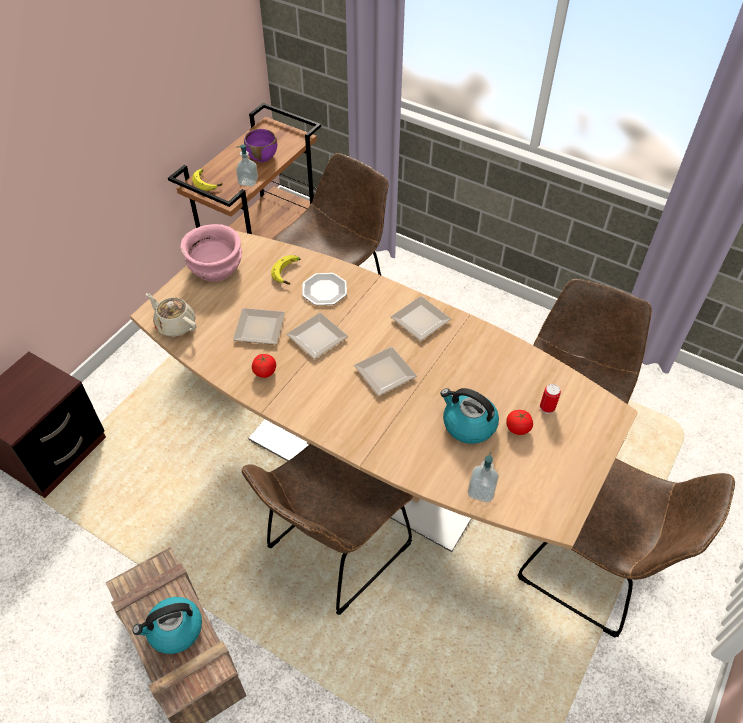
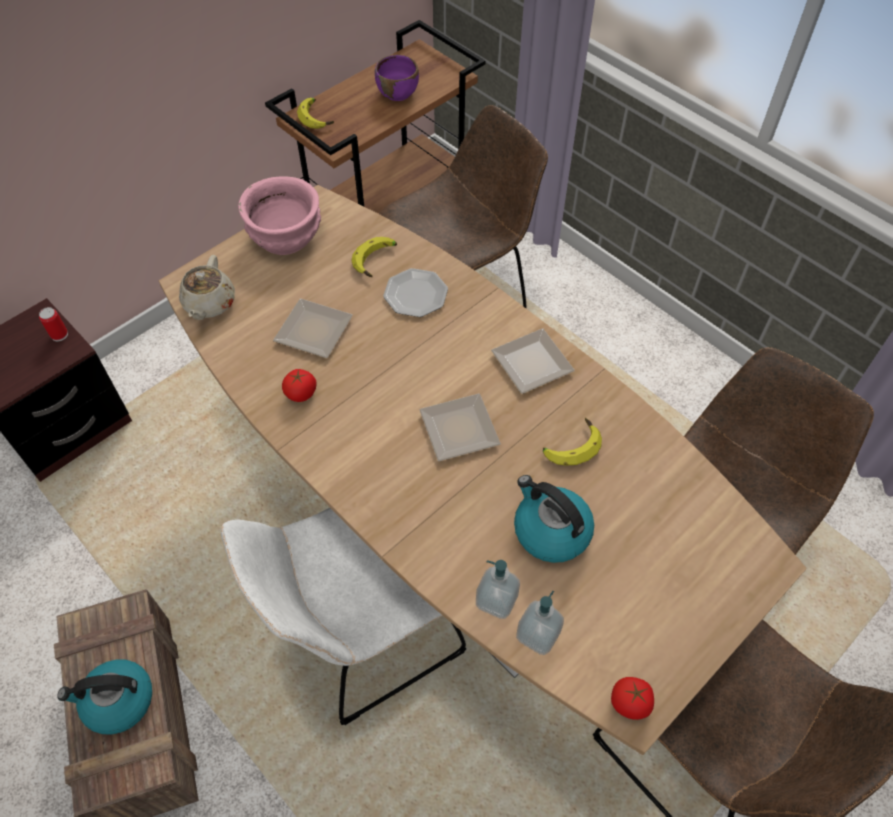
camera: 15 degrees right, 5 degrees up
beige teapot [146,293,197,337] -> beige teapot turned 135 degrees counterclockwise [179,255,235,320]
soap dispenser [236,144,258,187] -> soap dispenser moved to [476,560,520,619]
brown chair [242,444,414,615] -> white chair [221,508,466,725]
plate [286,312,348,359] -> none
tomato [506,410,533,435] -> tomato moved to [611,677,654,720]
can [540,384,561,414] -> can moved to [39,307,68,341]
none -> banana [543,418,602,466]

